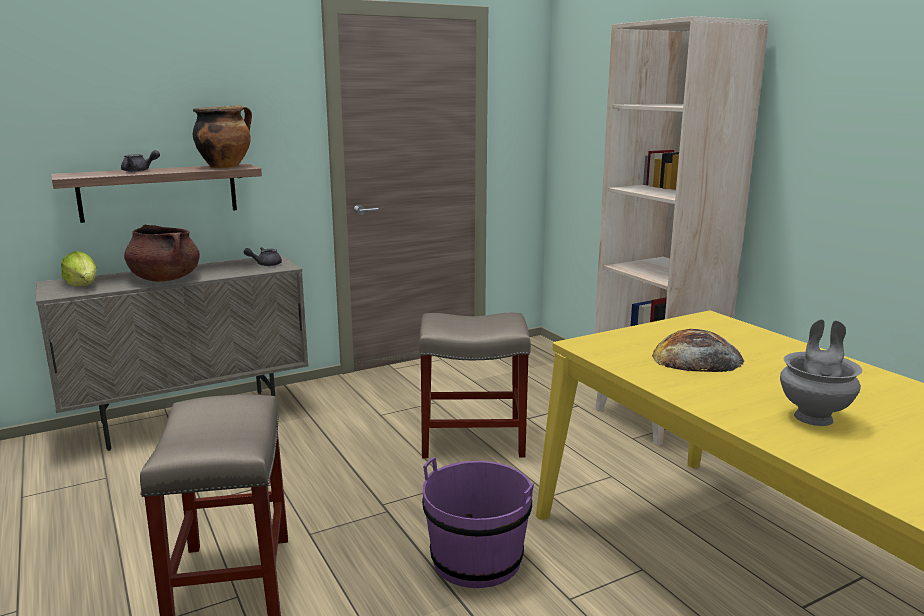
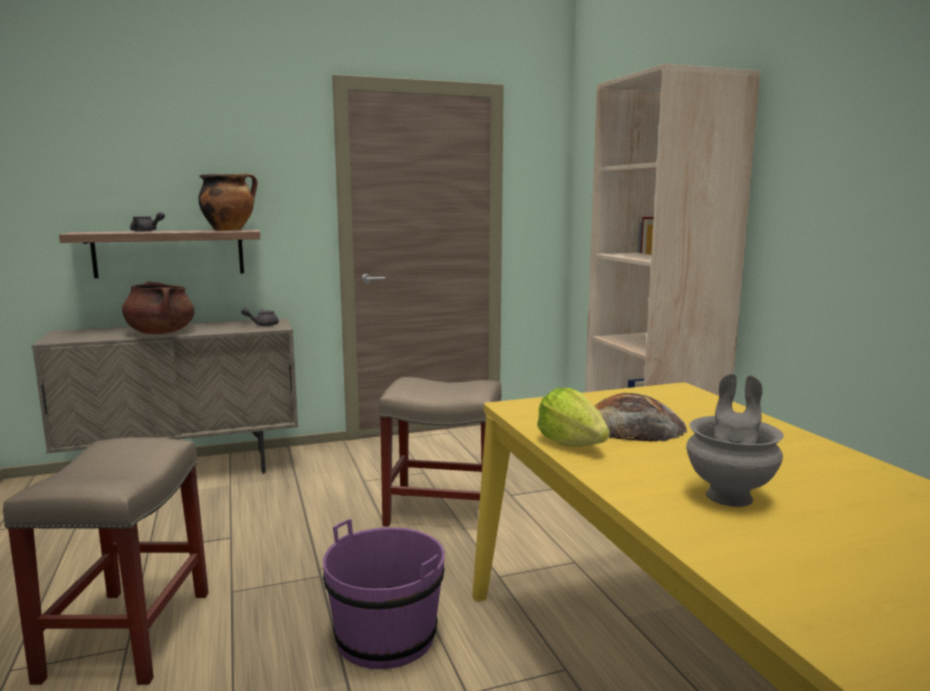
camera: 10 degrees right, 5 degrees down
lettuce [61,251,97,287] -> lettuce moved to [537,388,610,447]

